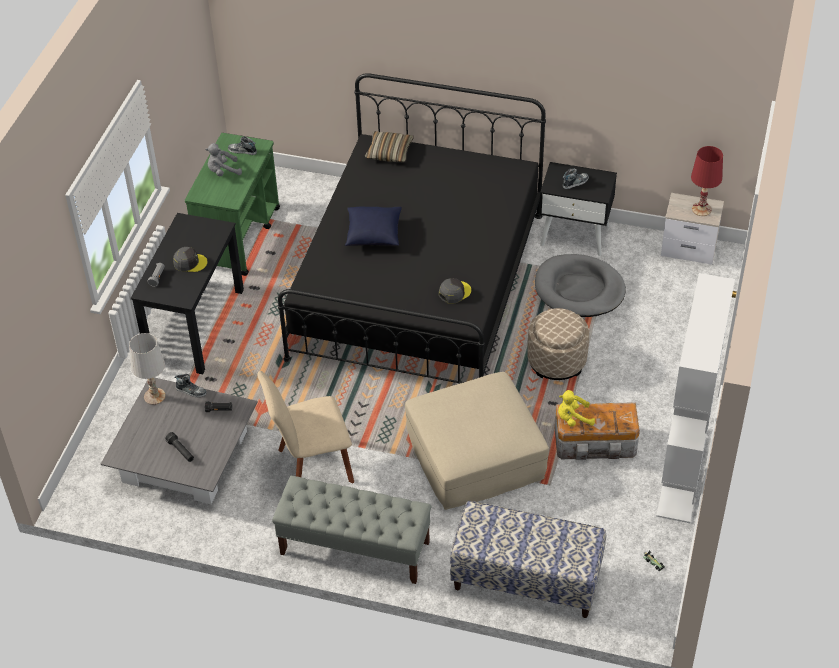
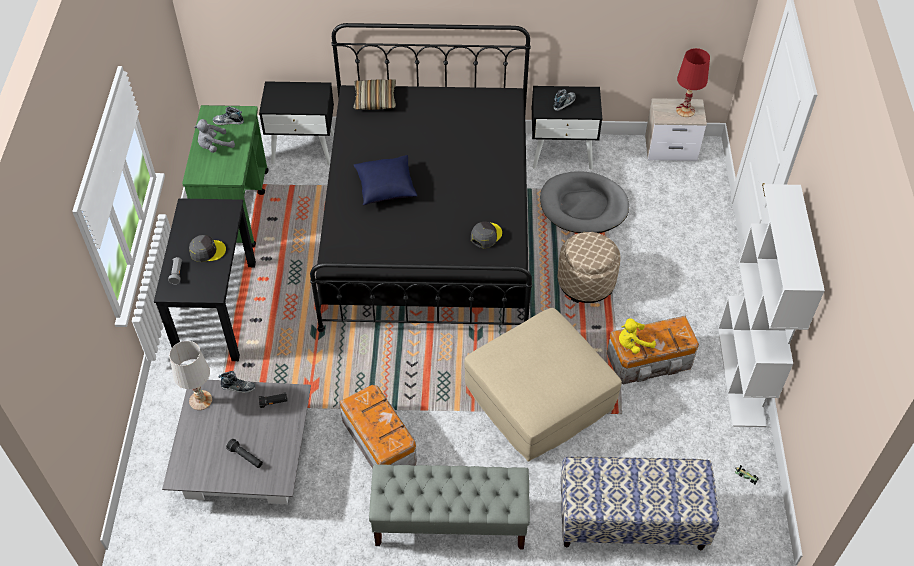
camera: 15 degrees left, 5 degrees up
beige chair [257,371,354,483] -> storage box [340,385,417,469]
none -> black nightstand [259,81,334,165]

